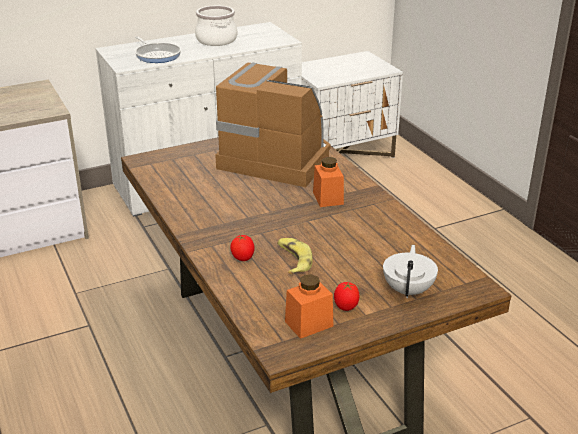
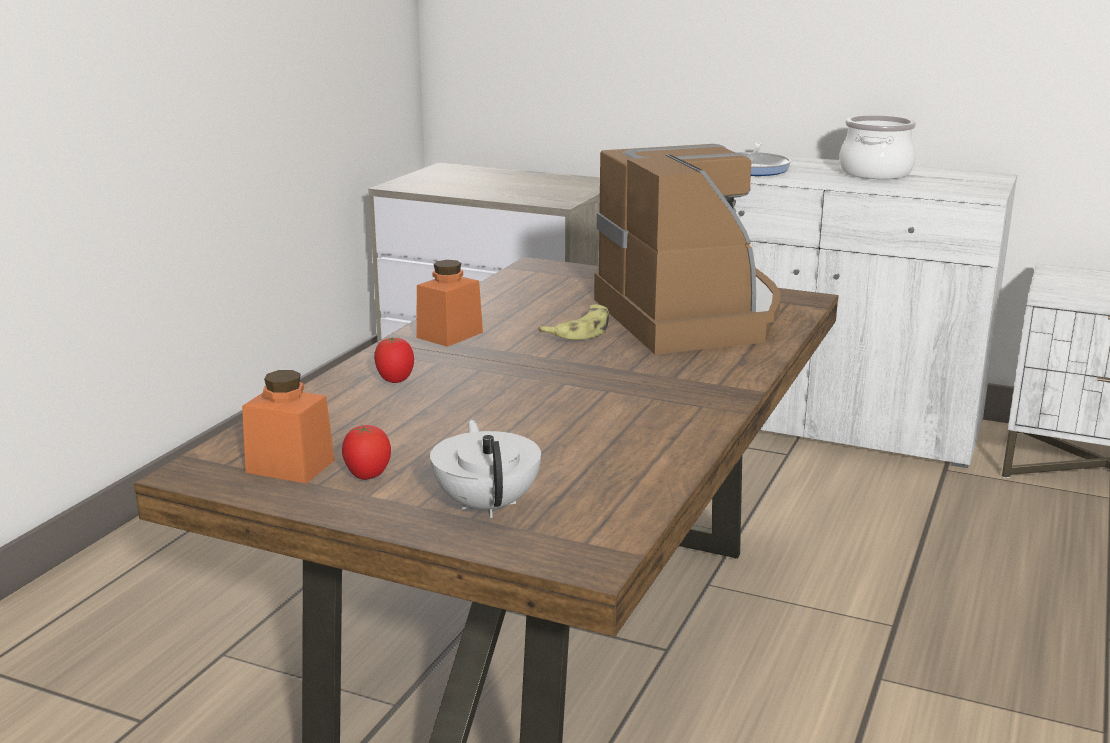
camera: 50 degrees right, 10 degrees down
banana [277,238,313,275] -> banana moved to [538,304,609,340]
orange jar [313,157,344,207] -> orange jar moved to [416,260,483,347]
white teapot [383,245,438,298] -> white teapot turned 75 degrees counterclockwise [430,420,541,518]

